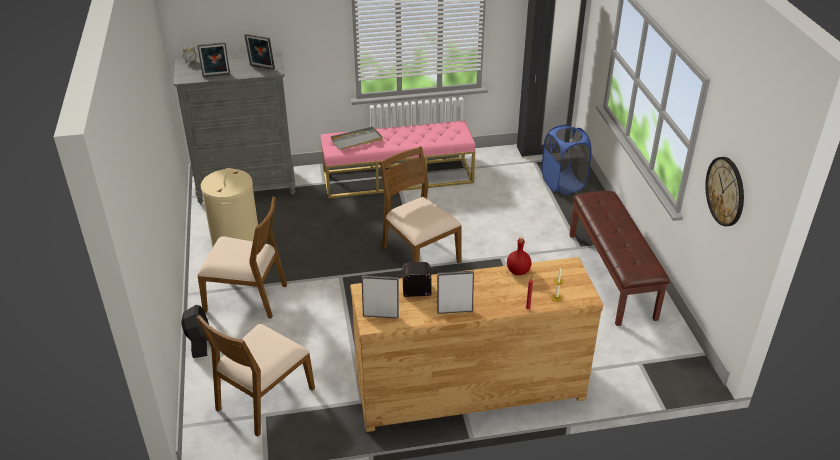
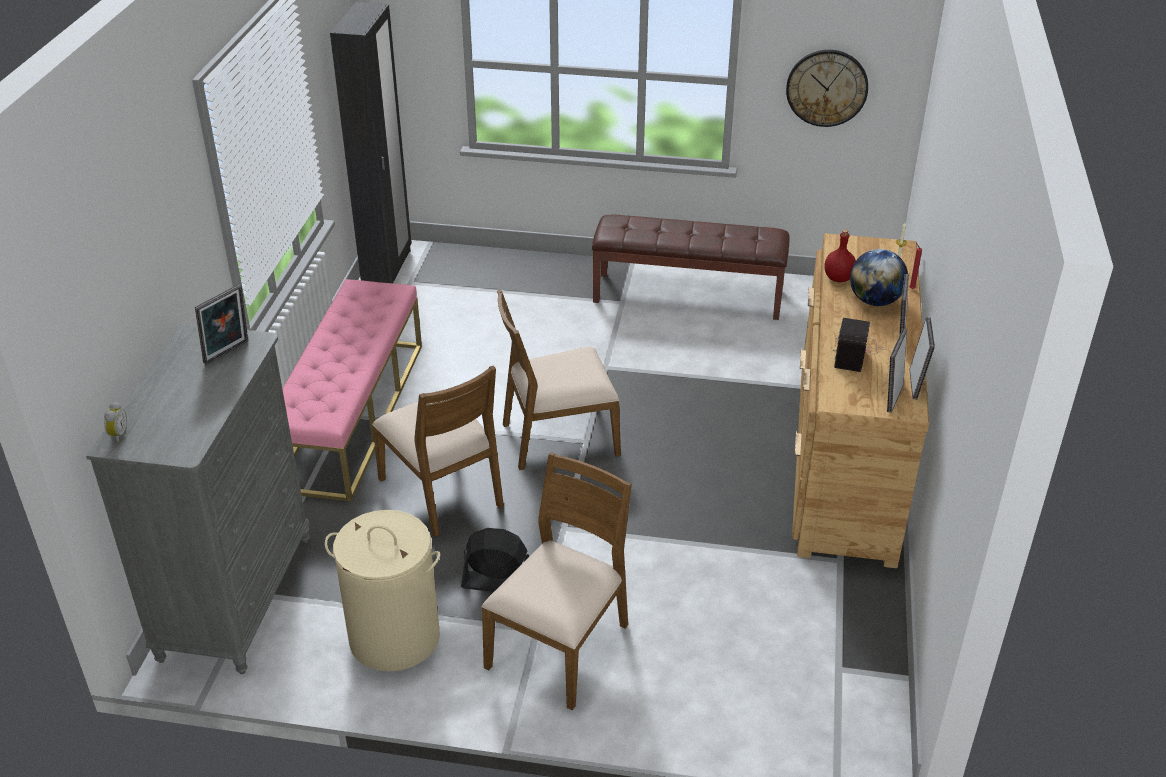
camera: 70 degrees left, 0 degrees up
black fan [181,305,209,358] -> black fan moved to [461,528,529,592]
picture frame [197,42,230,77] -> picture frame moved to [909,317,935,400]
brown chair [197,315,315,437] -> brown chair moved to [372,365,504,537]
grey tray [330,127,383,150] -> none
blue laundry basket [542,125,592,194] -> none
none -> globe [850,249,908,306]

